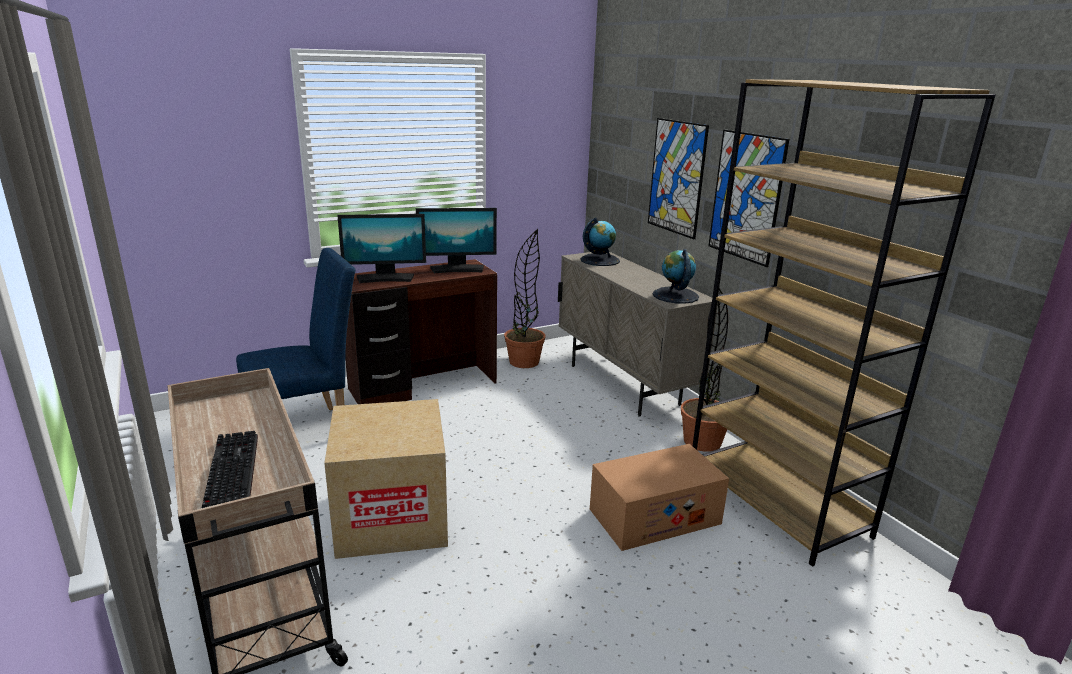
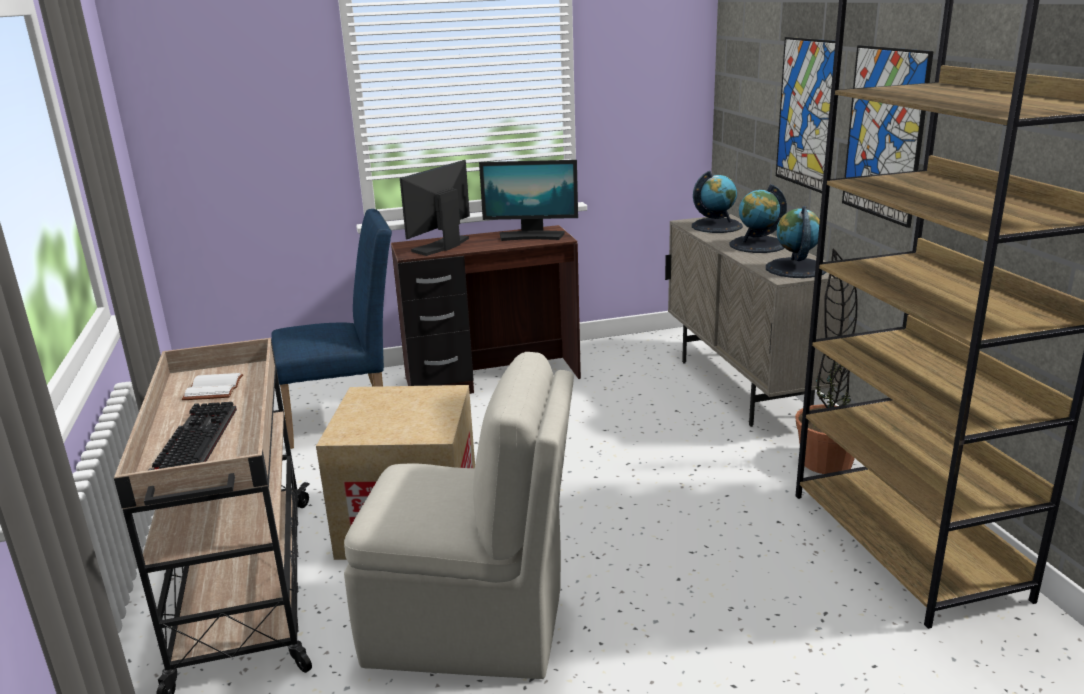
camera: 15 degrees right, 0 degrees up
monitor [337,214,426,283] -> monitor turned 120 degrees clockwise [400,160,470,256]
potted plant [504,229,546,368] -> none
cardboard box [590,444,729,551] -> none
none -> white book [182,373,243,400]
none -> beige chair [344,352,574,679]
none -> globe [729,184,787,253]

